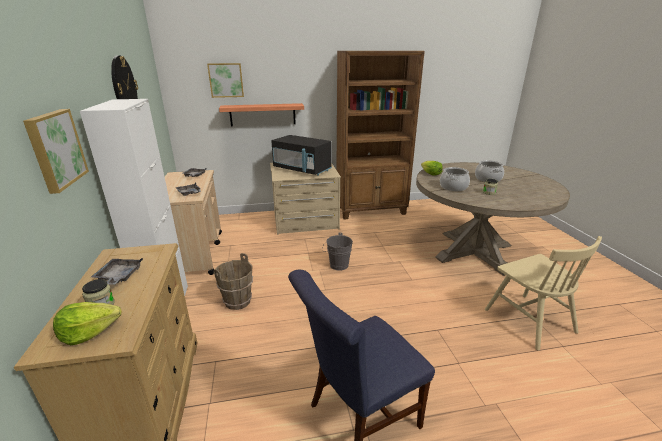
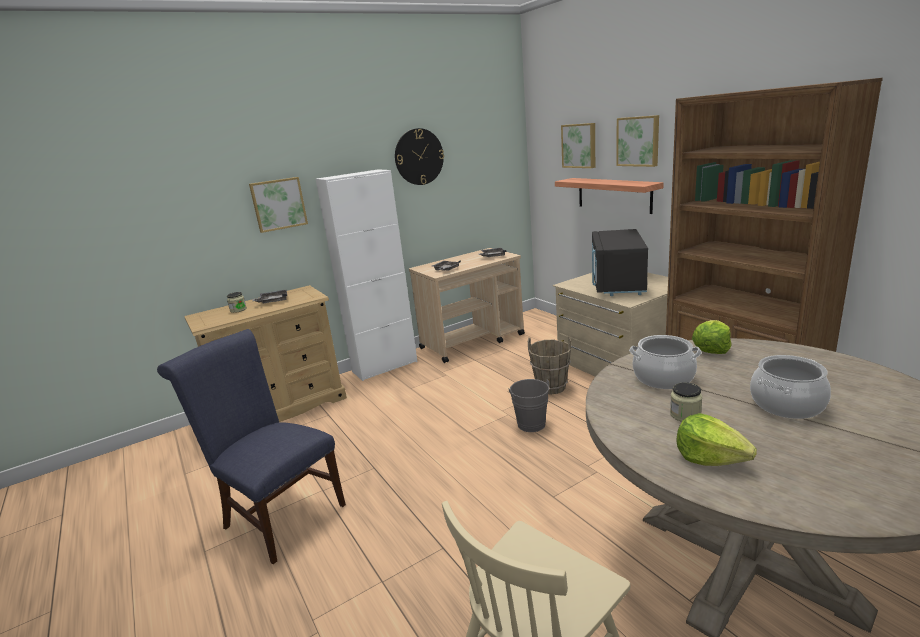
camera: 70 degrees right, 5 degrees down
lettuce [53,302,121,345] -> lettuce moved to [676,413,757,466]
brown bucket [214,253,253,310] -> brown bucket moved to [528,336,571,394]
none -> picture [616,115,659,167]

